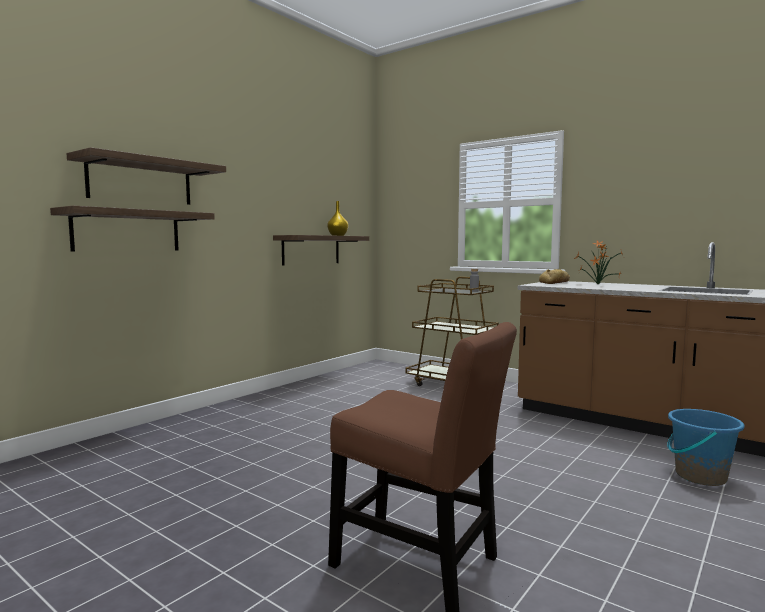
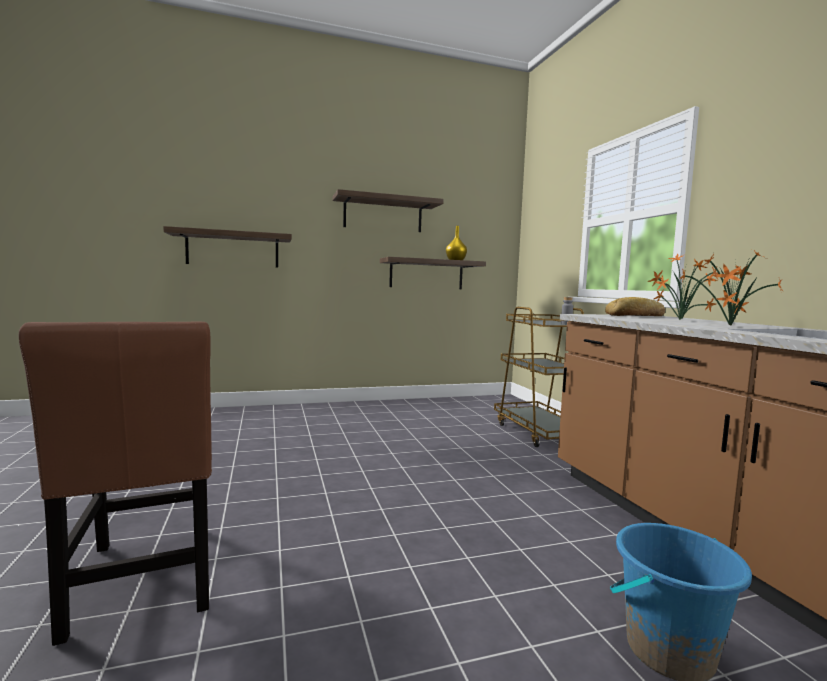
camera: 35 degrees right, 0 degrees up
shelf [66,147,226,205] -> shelf moved to [333,189,444,232]
none -> potted plant [679,250,783,325]

